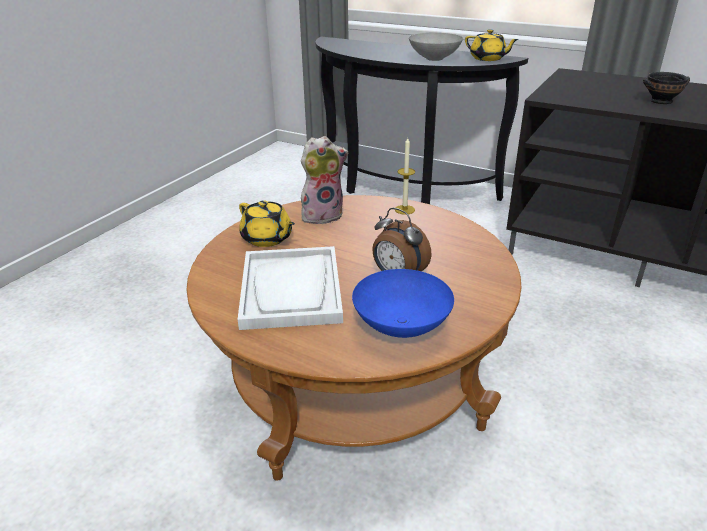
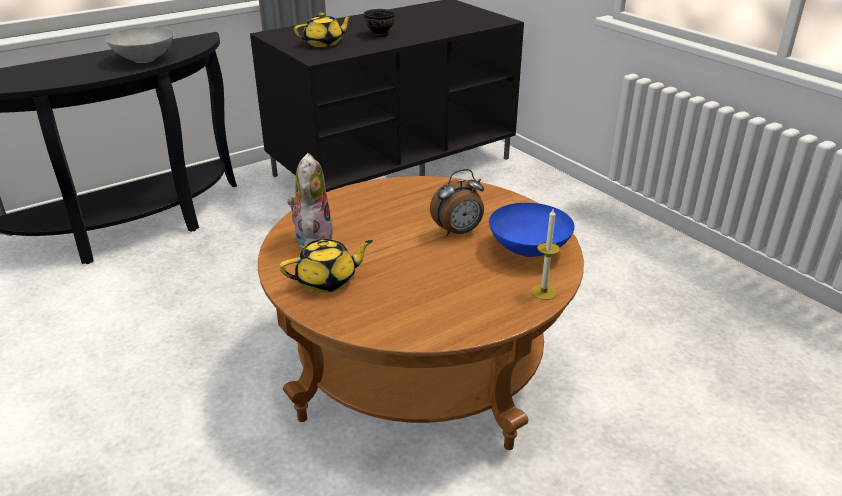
camera: 65 degrees left, 0 degrees up
white tray [238,246,343,330] -> none
candle [395,138,415,215] -> candle moved to [531,209,560,300]
yellow teapot [465,29,519,61] -> yellow teapot moved to [294,13,352,47]

